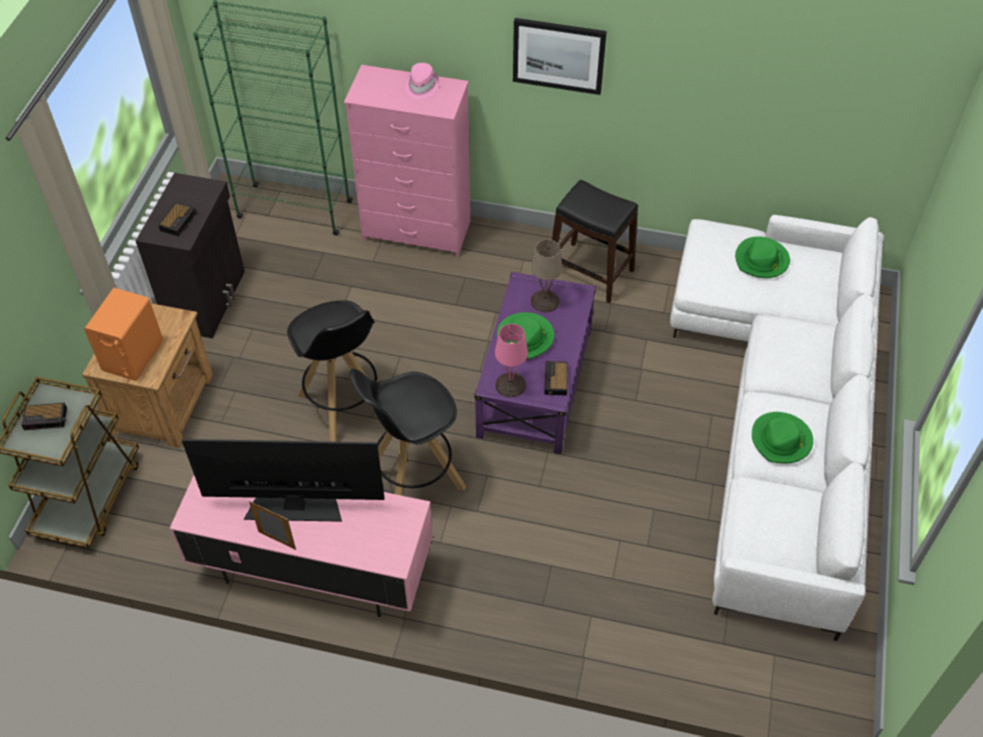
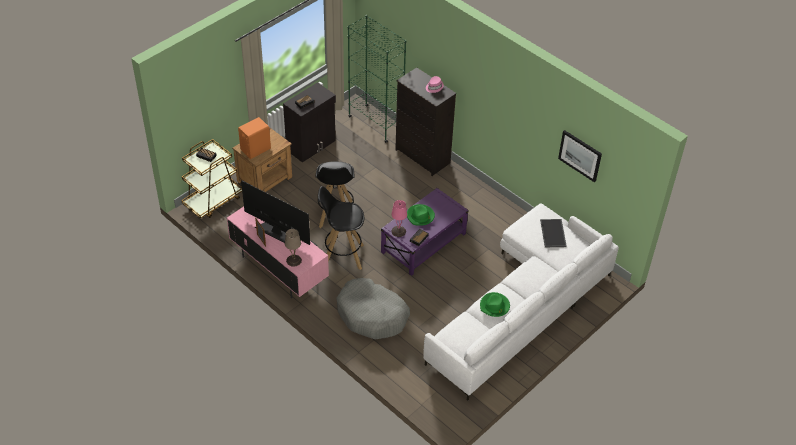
camera: 30 degrees right, 5 degrees down
pink dresser [344,65,470,258] -> black dresser [395,67,456,176]
picture [513,18,607,95] -> picture moved to [558,130,602,182]
beige table lamp [531,239,563,312] -> beige table lamp moved to [285,229,302,267]
black stool [552,180,638,303] -> none
green hat [735,236,790,278] -> tray [540,219,567,247]
none -> grey dog bed [336,278,410,340]

